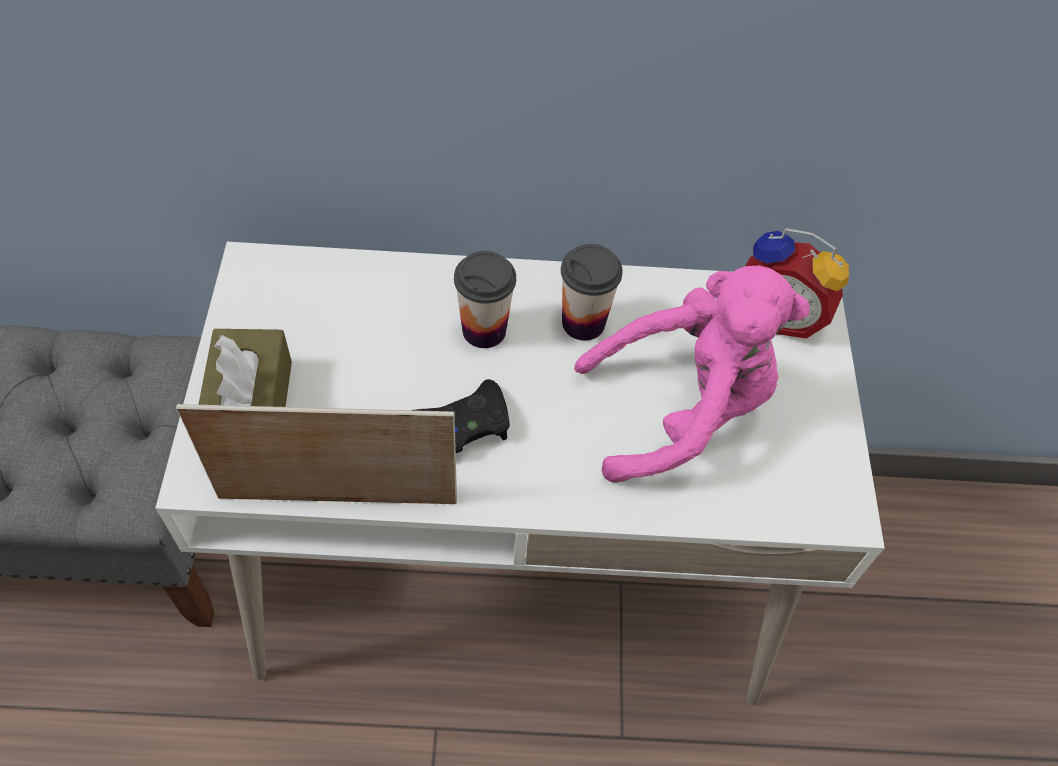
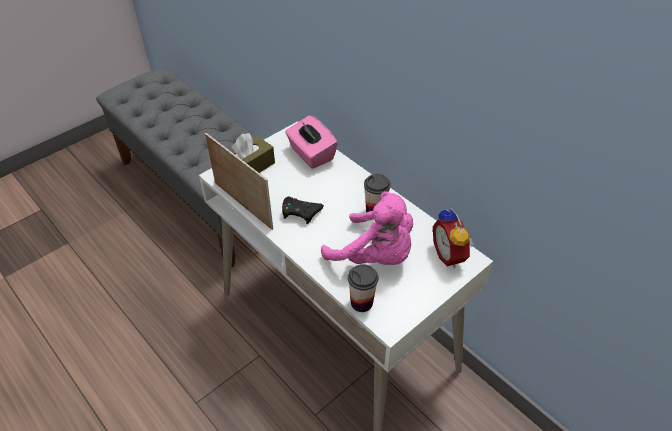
camera: 50 degrees right, 10 degrees down
cup [454,251,516,348] -> cup moved to [348,264,378,312]
none -> pink tissue box [285,115,338,169]

